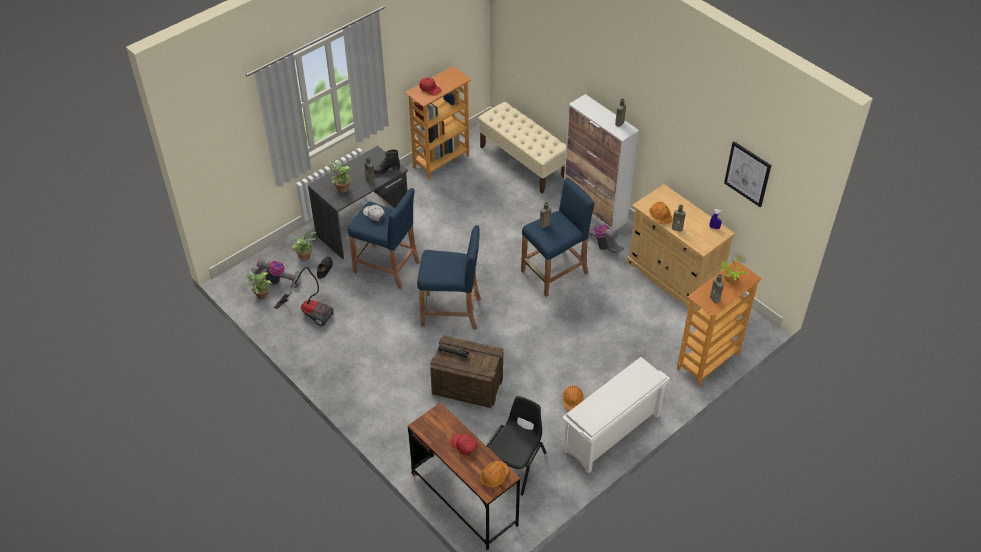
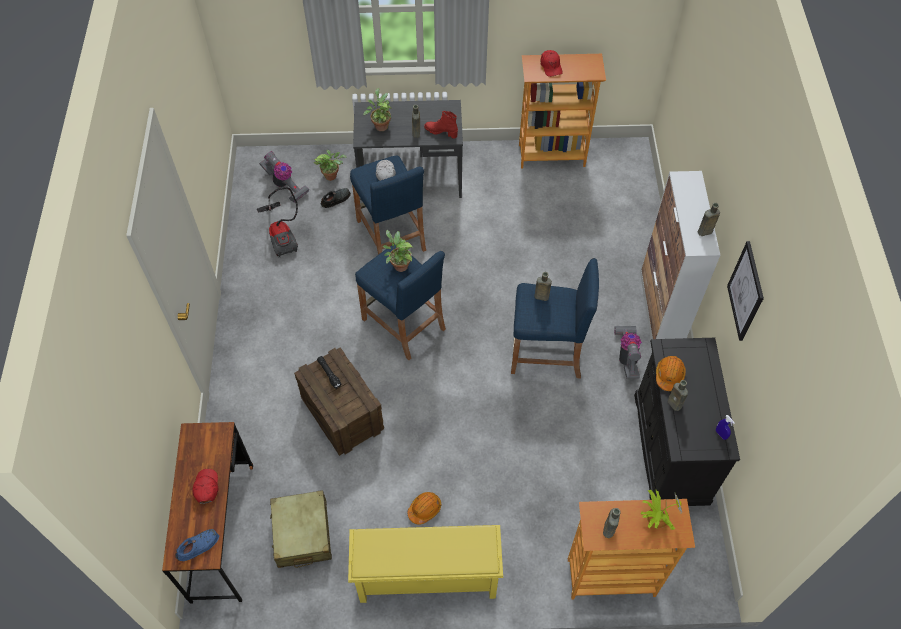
camera: 40 degrees right, 10 degrees up
potted plant [243,271,272,299] -> potted plant moved to [383,230,413,272]
black boot [374,150,400,175] -> red boot [424,111,458,139]
beige bench [478,102,566,193] -> none
orange hard hat [480,461,509,488] -> blue shoe [176,529,219,561]
black chair [487,396,547,496] -> beige suitcase [270,490,332,568]
white shoe rack [562,357,670,474] -> yellow shoe rack [348,525,503,603]
beige cabinet [627,184,735,311] -> black cabinet [634,338,740,506]
picture [724,141,771,207] -> picture moved to [727,241,764,341]

